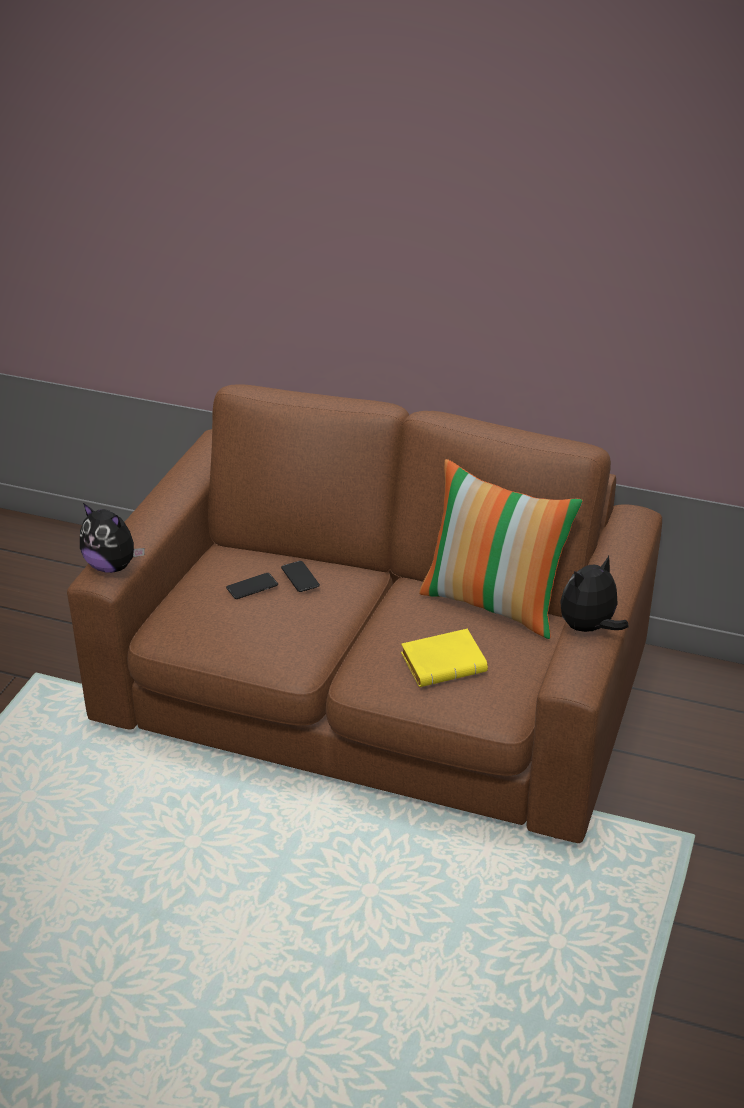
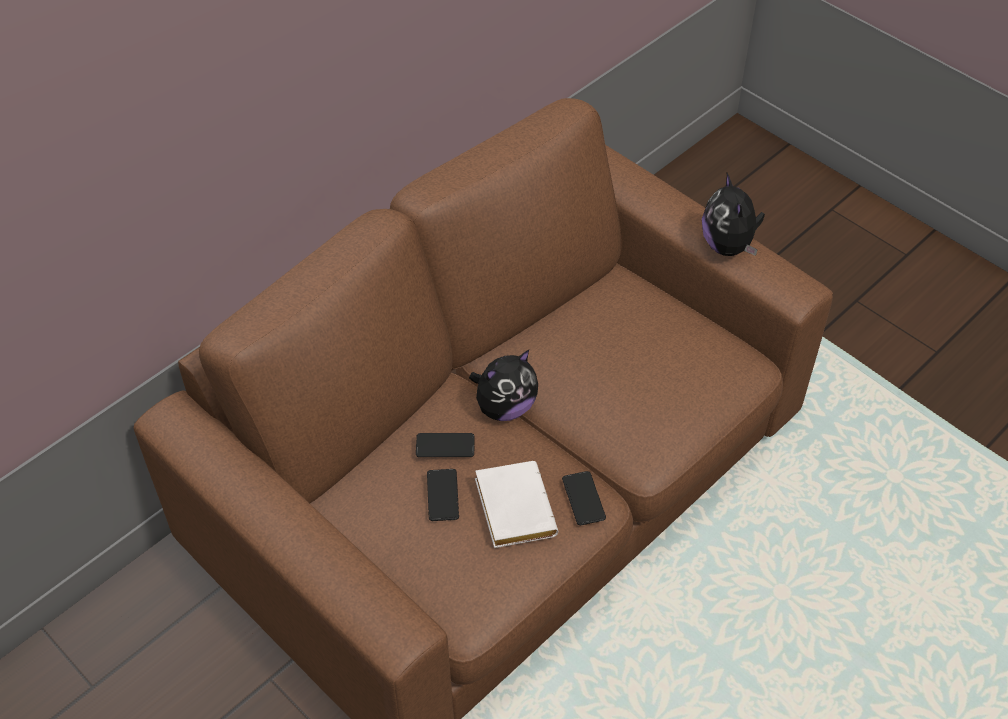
camera: 65 degrees left, 15 degrees up
plush toy [80,503,145,573] -> plush toy moved to [469,350,538,421]
yellow book [401,629,488,687] -> none
pillow [419,459,583,639] -> none
none -> white book [475,461,558,548]
none -> phone [562,471,606,525]

